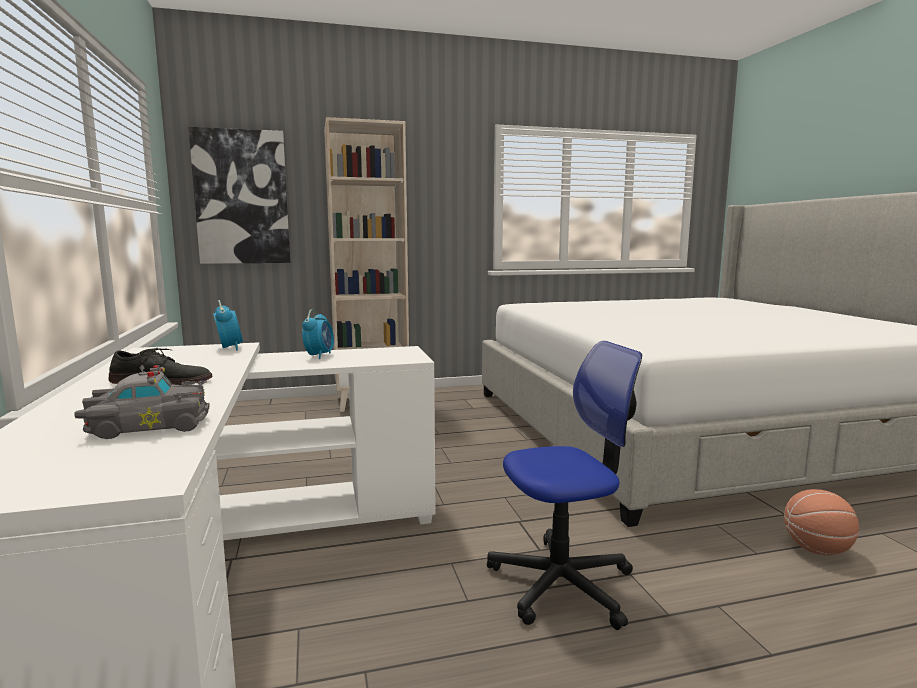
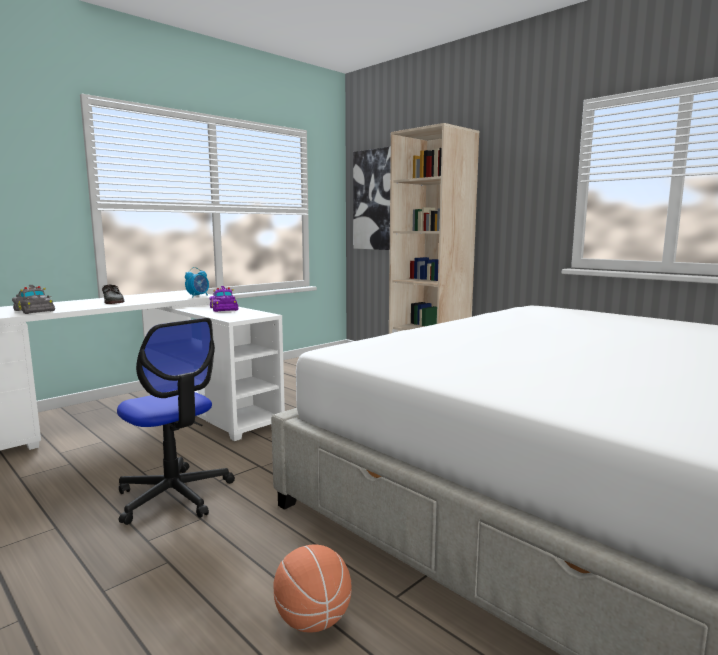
camera: 60 degrees right, 0 degrees up
alarm clock [302,309,334,359] -> purple toy car [209,286,238,312]

